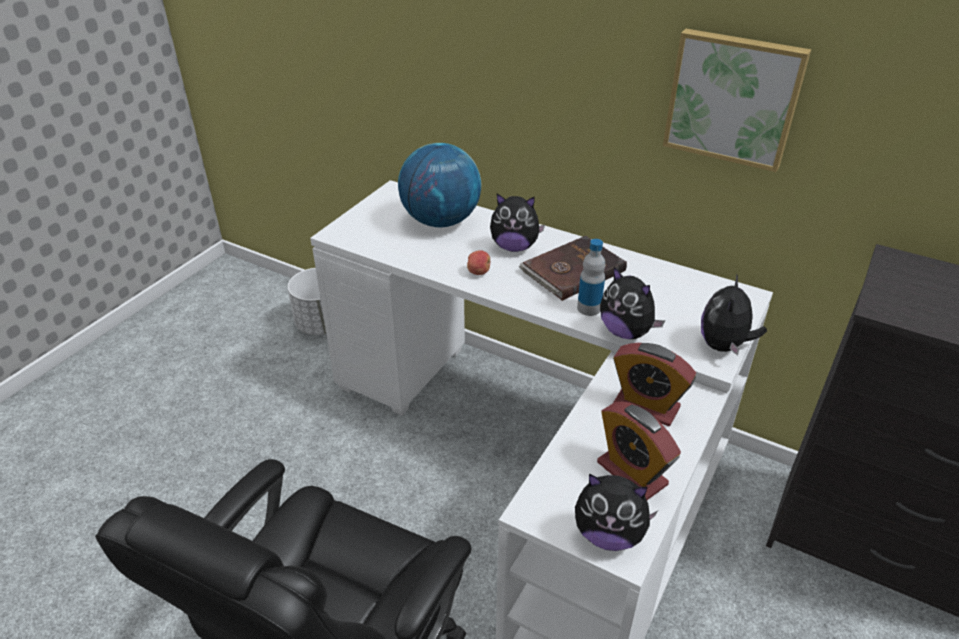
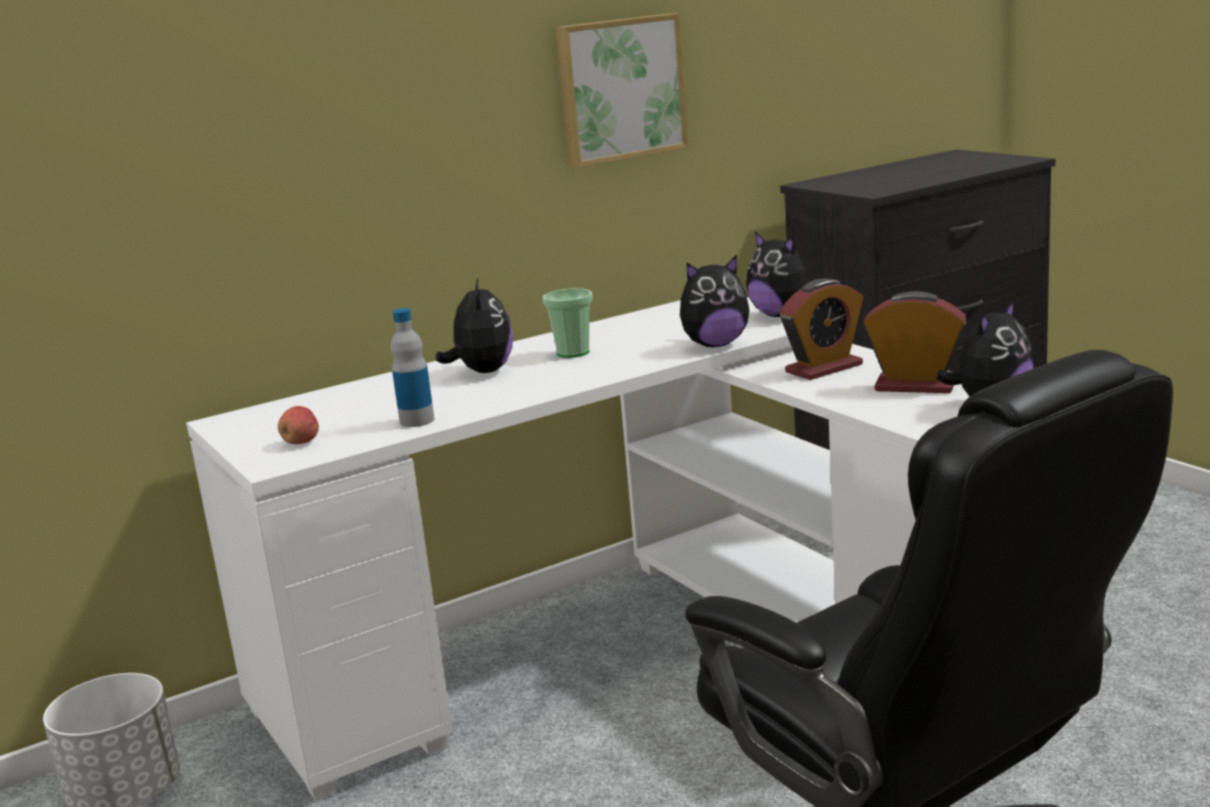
camera: 60 degrees left, 20 degrees down
globe [398,143,482,227] -> none
apple [467,250,490,275] -> apple moved to [278,406,319,444]
plush toy [490,194,545,252] -> plush toy turned 45 degrees counterclockwise [436,279,513,373]
brown book [519,236,627,301] -> cup [543,288,592,358]
bottle [577,239,606,316] -> bottle moved to [391,308,434,427]
alarm clock [597,401,681,500] -> alarm clock turned 150 degrees counterclockwise [863,291,967,393]

